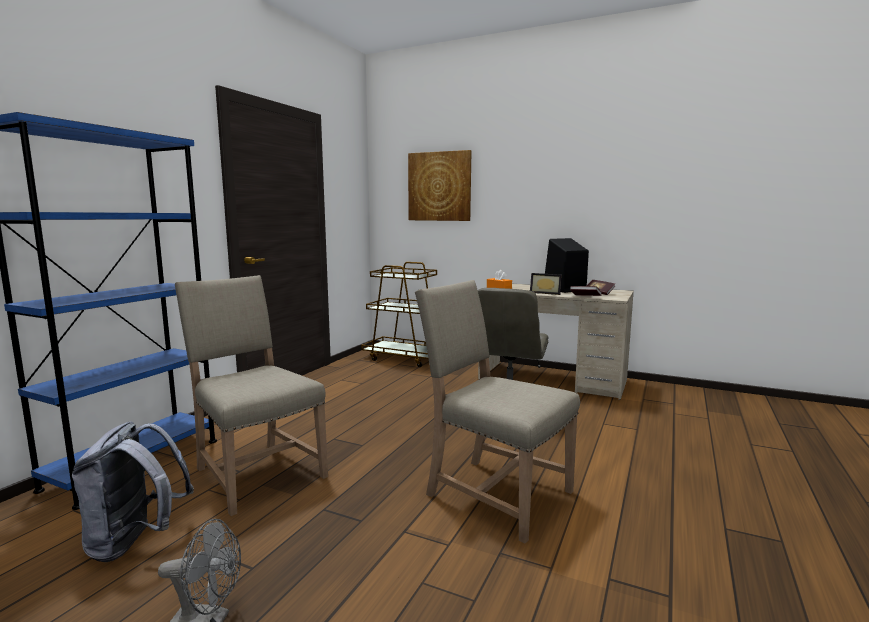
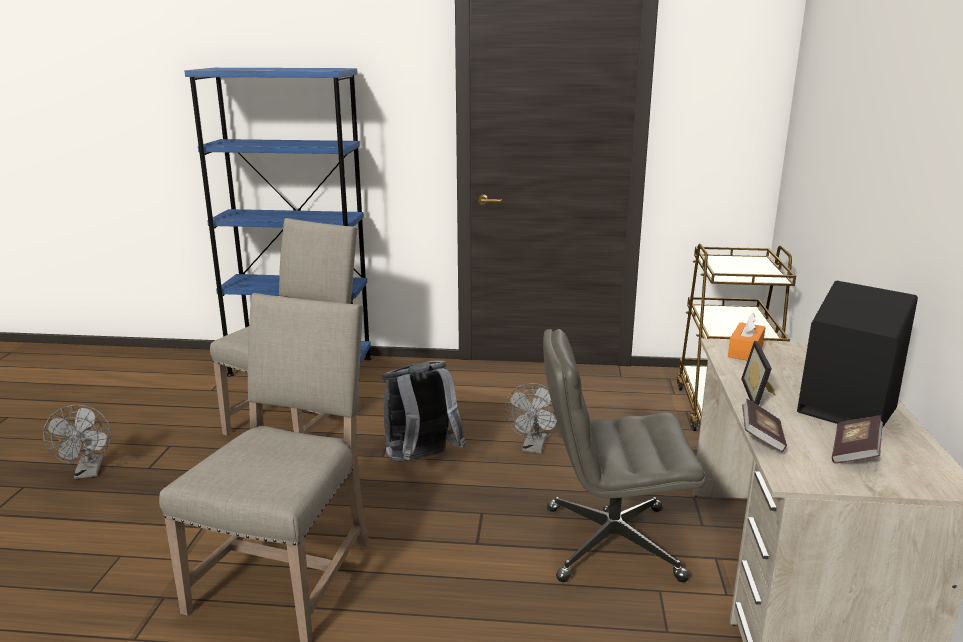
camera: 70 degrees right, 10 degrees up
grey backpack [72,422,194,562] -> grey backpack moved to [382,361,466,462]
picture [408,150,471,221] -> none
none -> grey fan [505,383,558,454]

